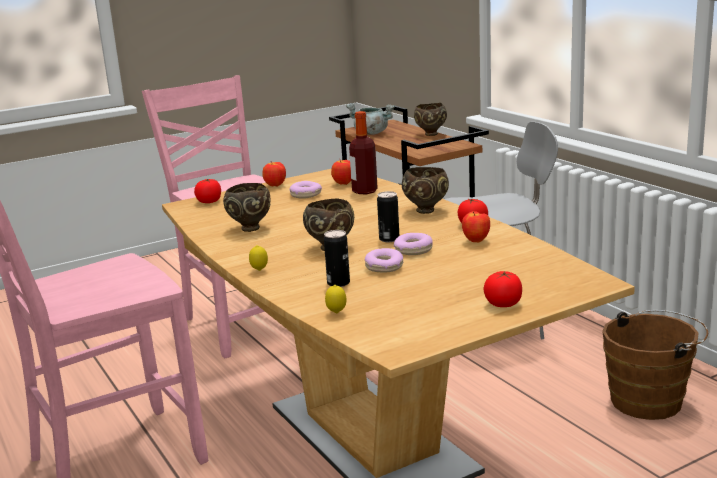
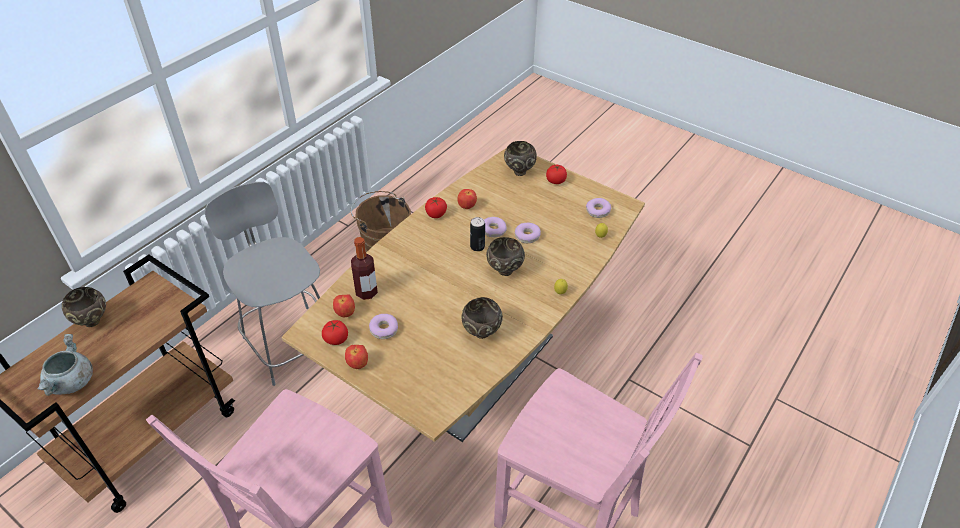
camera: 115 degrees left, 25 degrees up
tomato [194,179,221,203] -> tomato moved to [322,320,348,345]
can [324,230,350,287] -> none
brown bowl [402,167,449,214] -> brown bowl moved to [504,141,537,176]
none -> donut [586,198,611,218]

